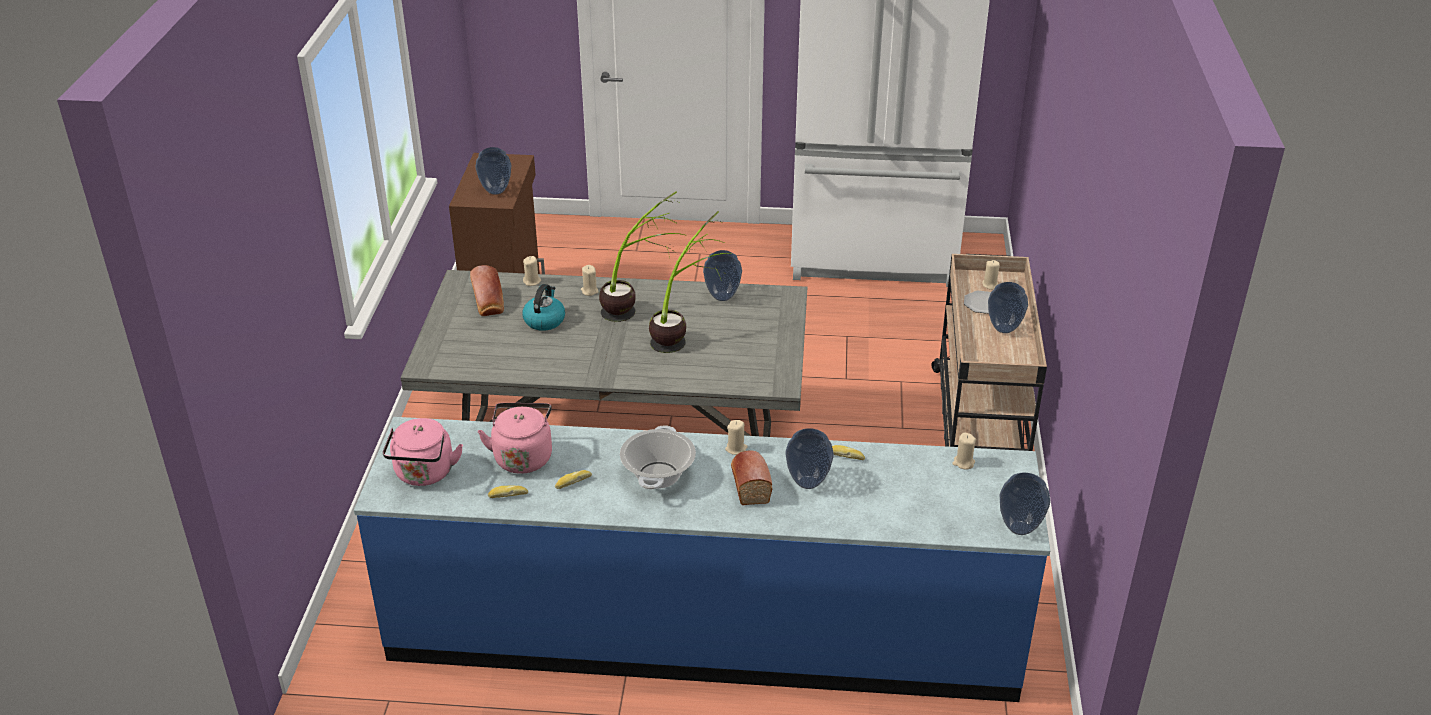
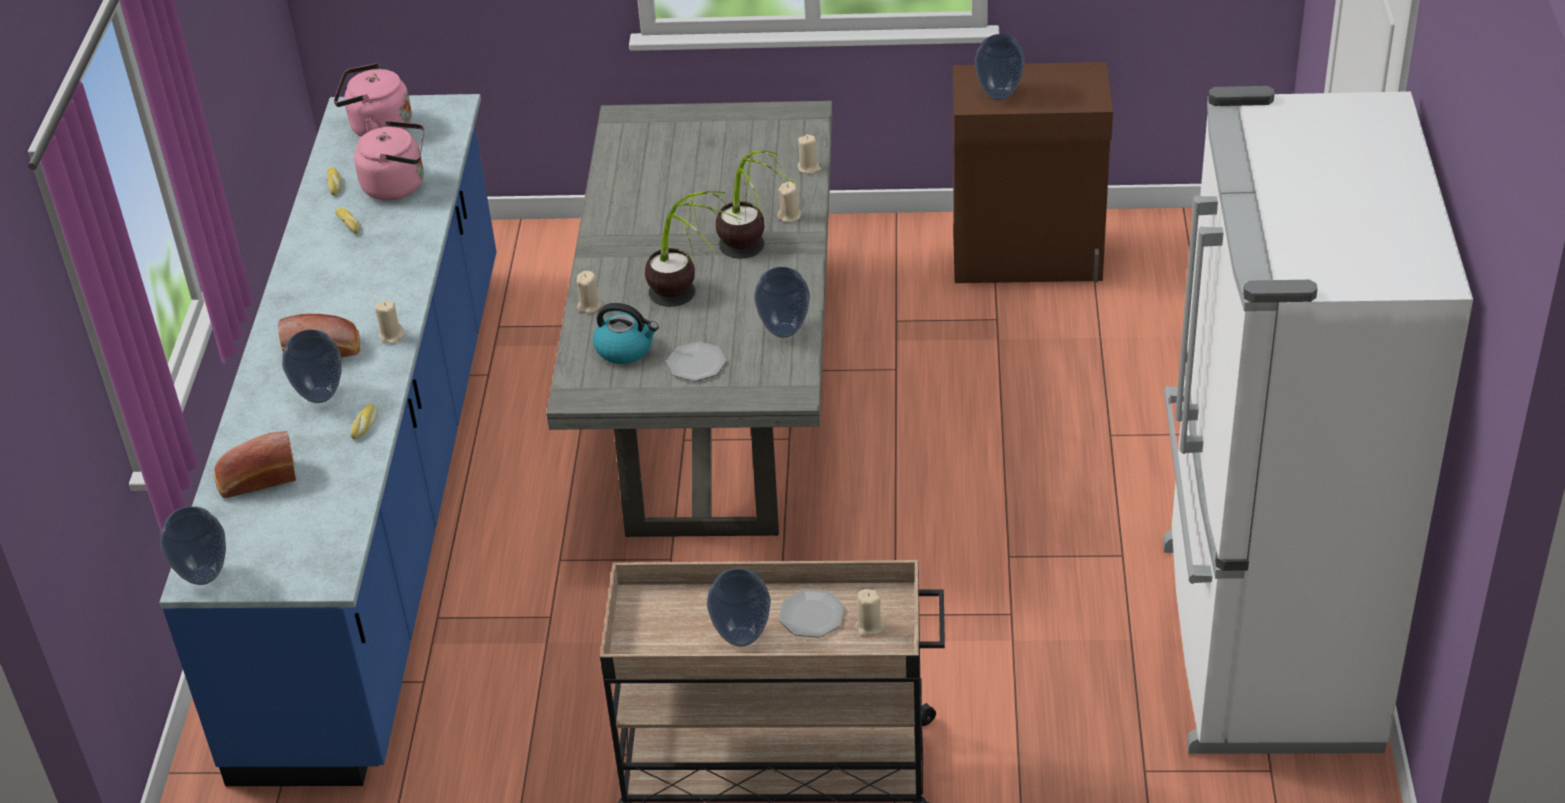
camera: 90 degrees right, 5 degrees up
bread [470,265,504,316] -> bread moved to [214,431,296,498]
kettle [522,284,565,331] -> kettle moved to [593,303,659,364]
cooking pot [620,425,696,489] -> none
beige candle [953,433,976,469] -> beige candle moved to [577,271,601,313]
none -> plate [666,342,727,381]

